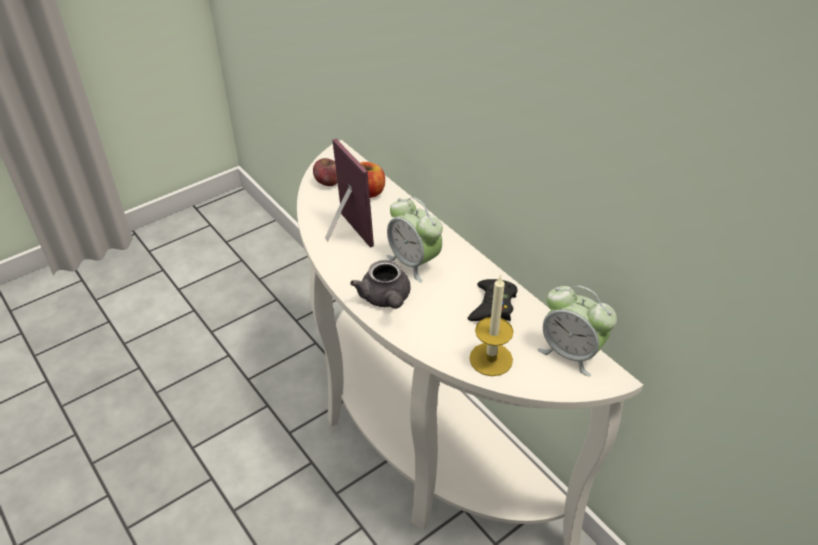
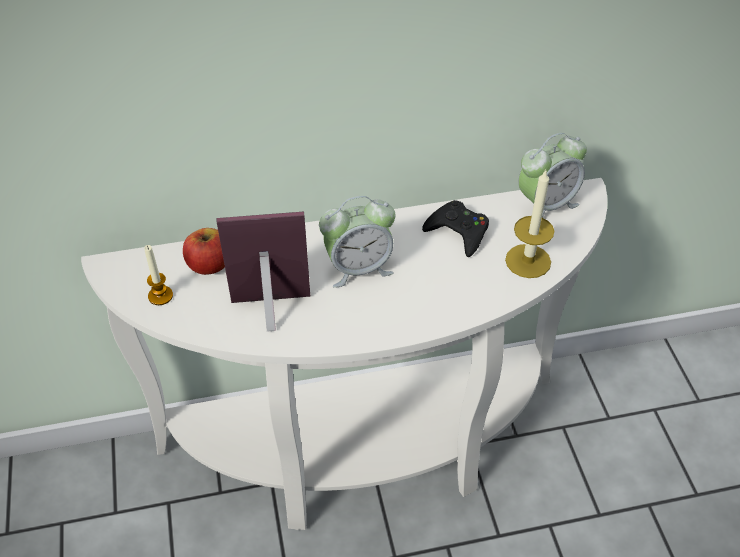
camera: 65 degrees left, 5 degrees up
apple [313,158,338,186] -> candle [144,245,173,305]
grey teapot [350,260,411,309] -> none

